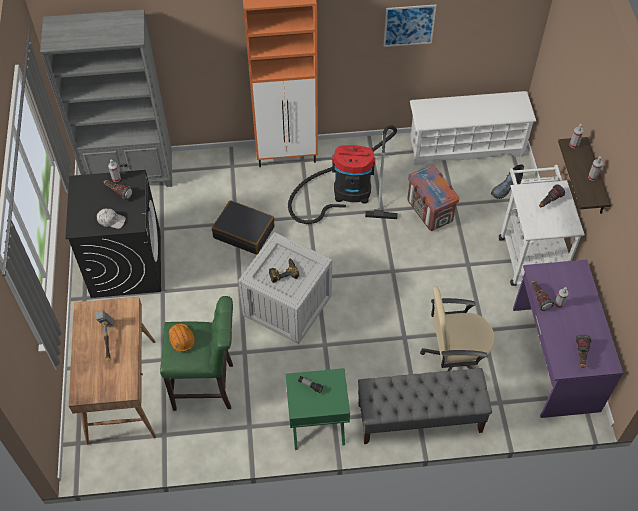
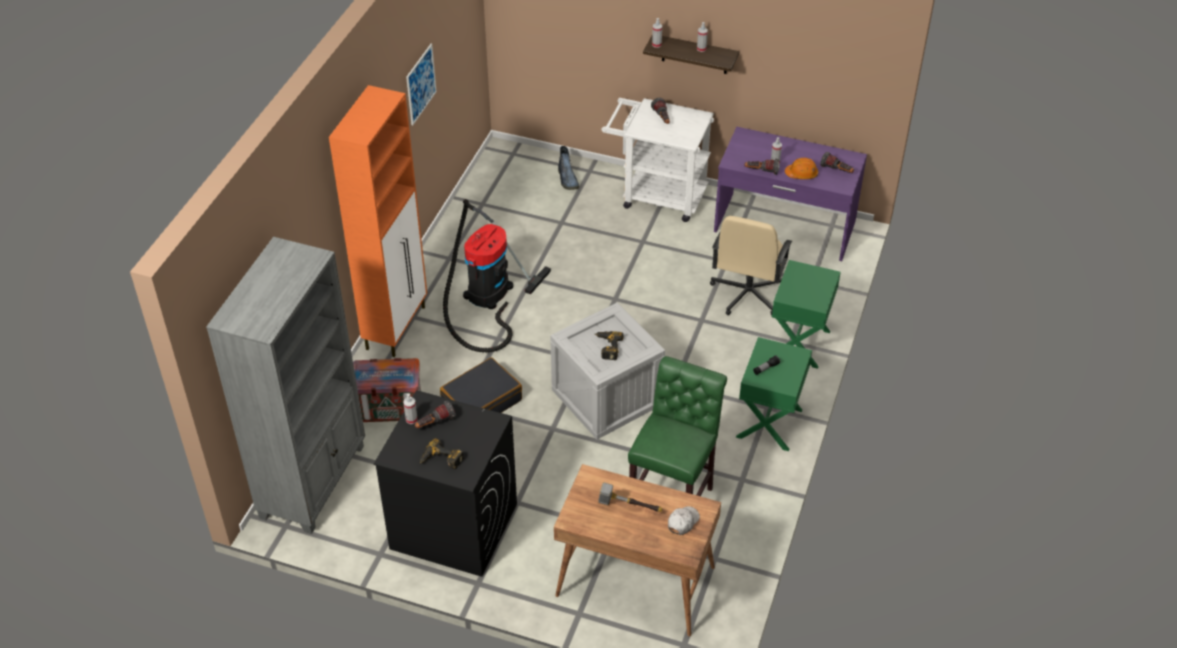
camera: 65 degrees left, 10 degrees down
white cap [97,208,126,229] -> white cap moved to [668,506,700,535]
orange hard hat [169,324,195,352] -> orange hard hat moved to [785,158,818,179]
grey bench [358,368,492,444] -> green nightstand [772,260,841,369]
crate [407,165,459,231] -> crate moved to [353,358,421,422]
white shoe rack [410,91,536,165] -> none
none -> power drill [420,438,464,469]

